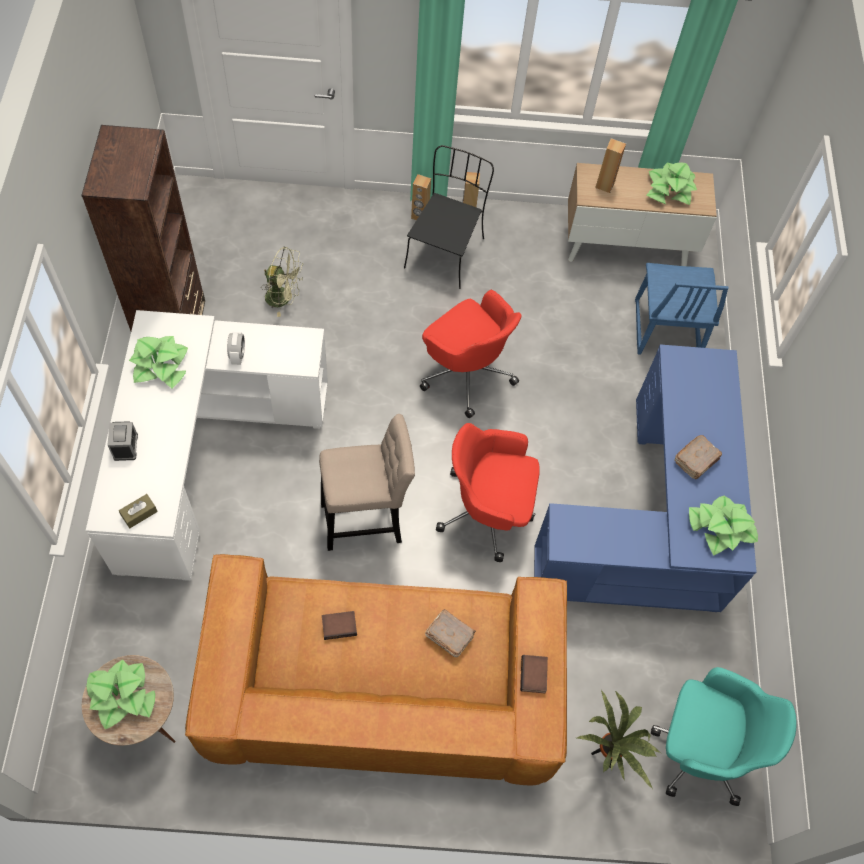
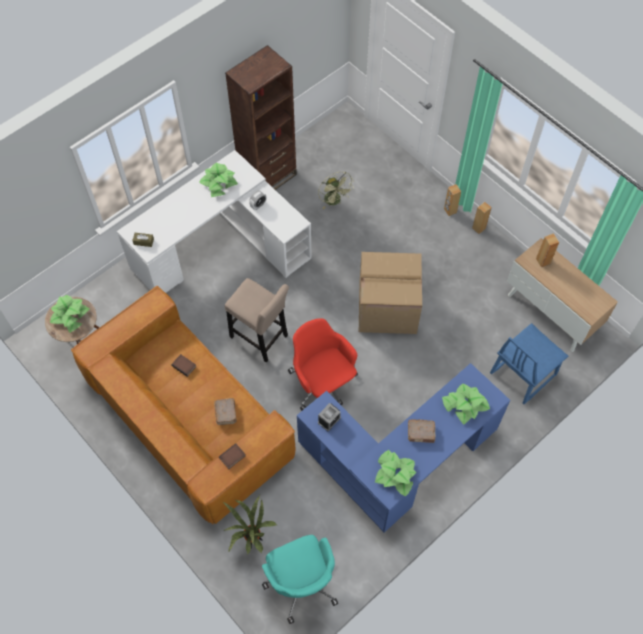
camera: 50 degrees right, 0 degrees up
alarm clock [108,421,138,461] -> alarm clock moved to [318,403,341,431]
black chair [404,145,494,289] -> none
red office chair [420,290,522,418] -> cardboard box [359,252,422,334]
potted plant [647,162,697,205] -> potted plant moved to [442,384,490,425]

